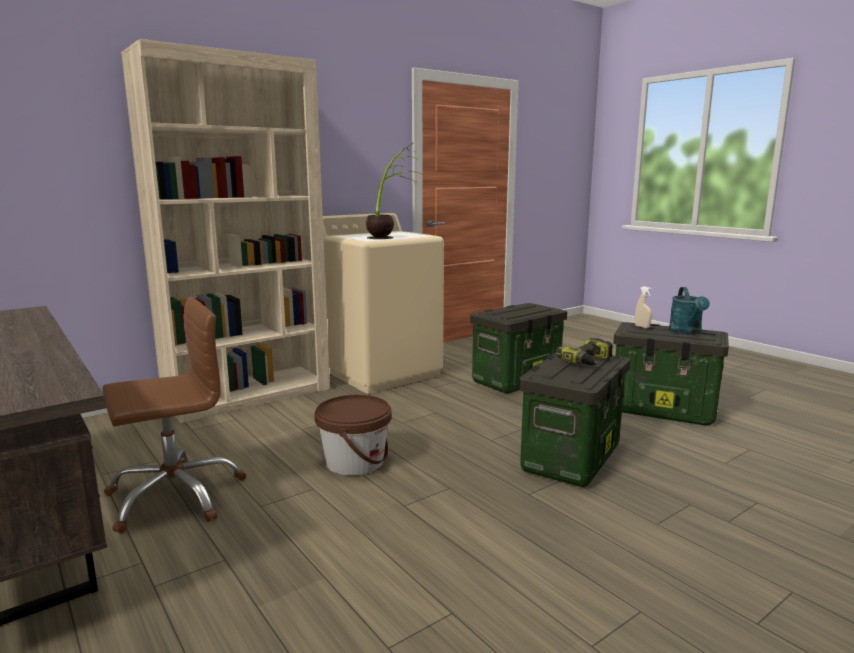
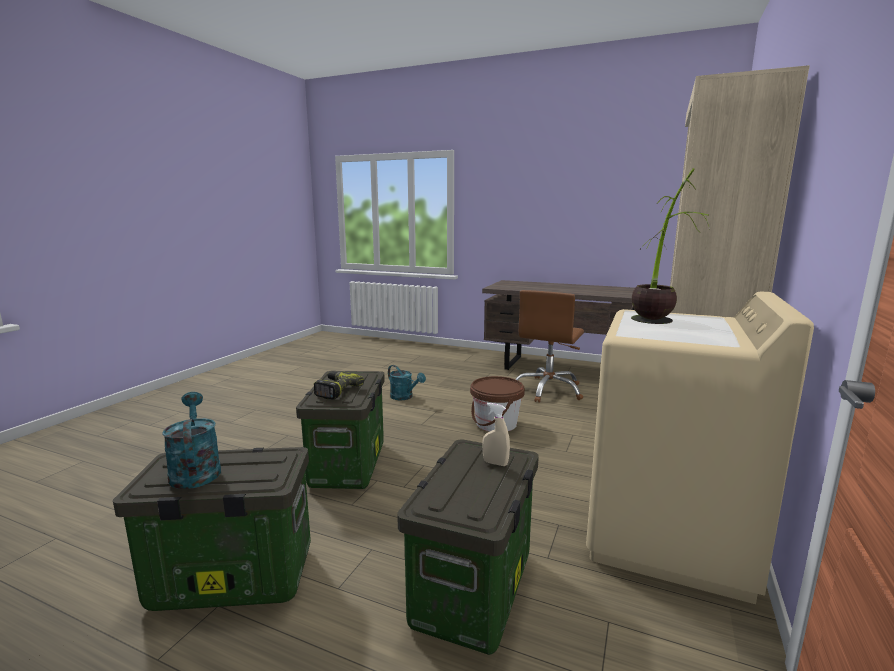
camera: 150 degrees right, 0 degrees up
beige spray bottle [635,286,652,328] -> beige spray bottle moved to [483,403,510,466]
none -> turquoise watering can [388,365,426,400]

